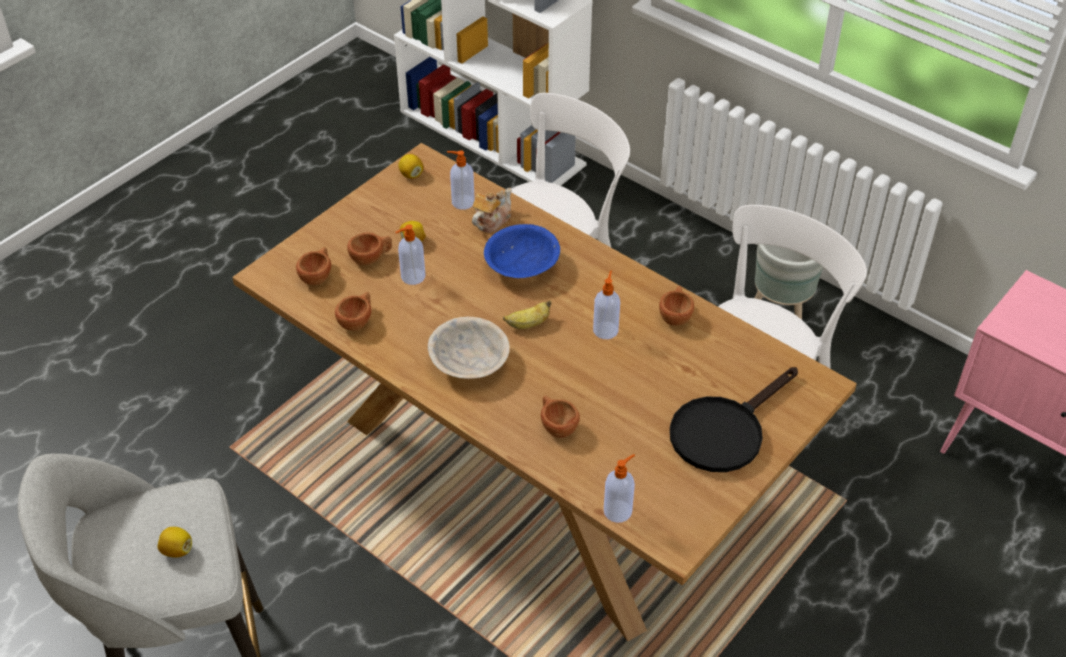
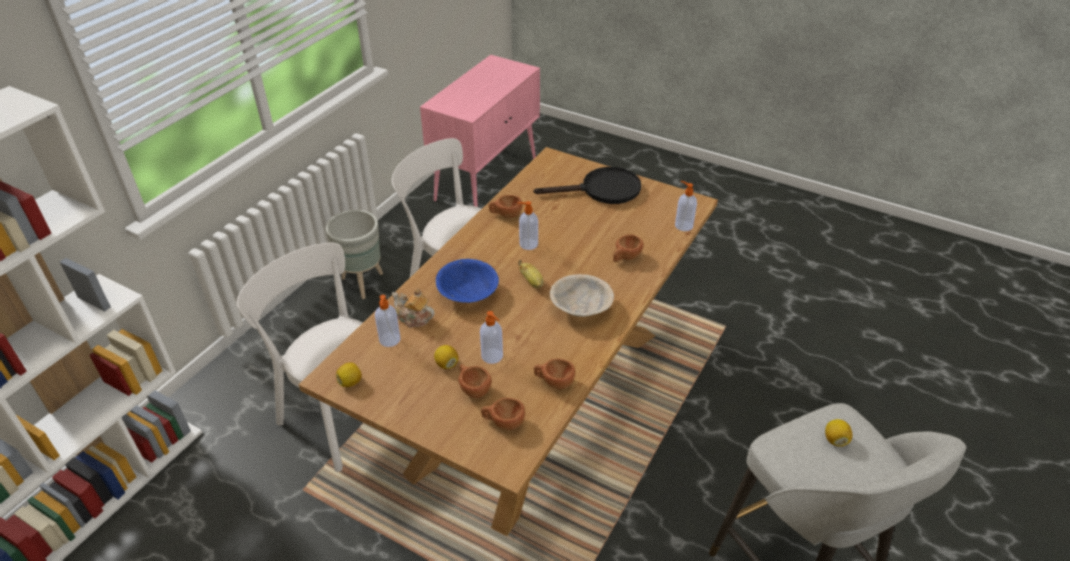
camera: 100 degrees left, 5 degrees down
black frying pan [670,367,798,472] -> black frying pan turned 45 degrees counterclockwise [534,167,641,204]

